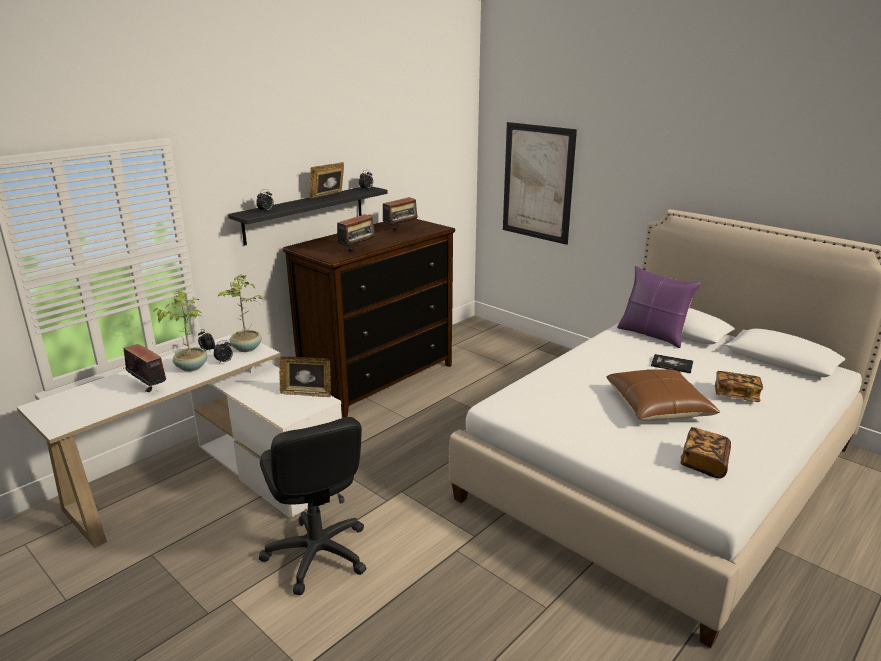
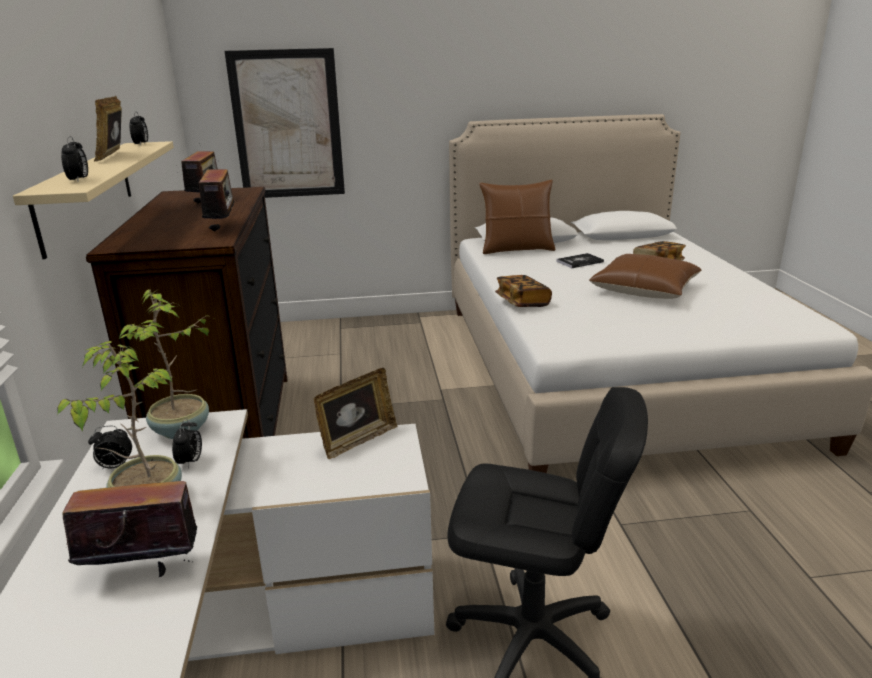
camera: 50 degrees left, 0 degrees up
black shelf [228,187,388,246] -> beige shelf [13,141,174,259]
purple pillow [617,266,701,348] -> brown pillow [479,180,555,254]
book [680,427,731,479] -> book moved to [495,275,552,307]

